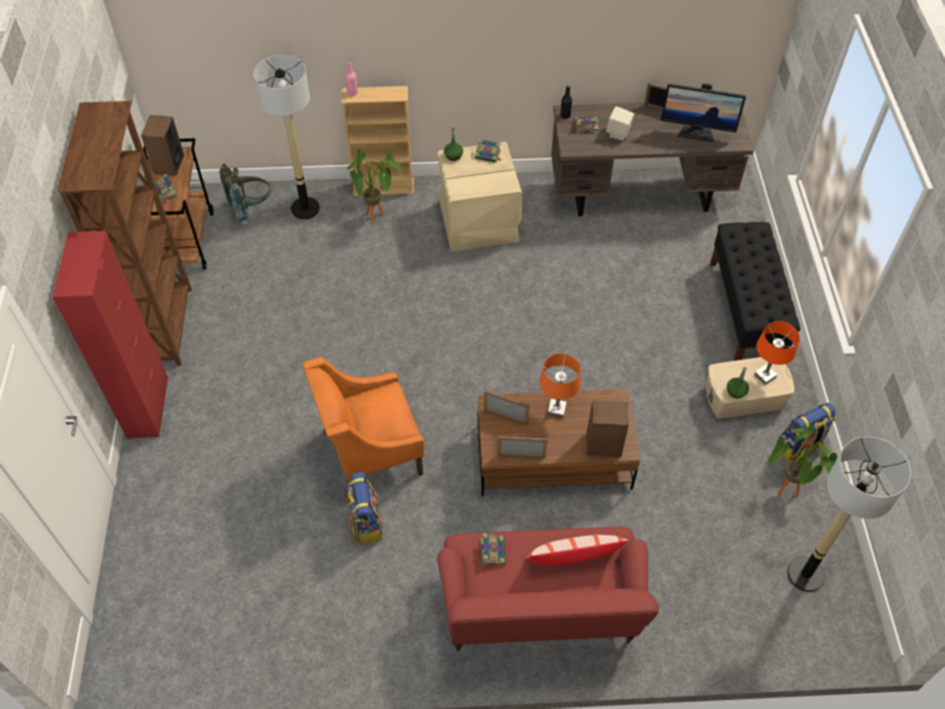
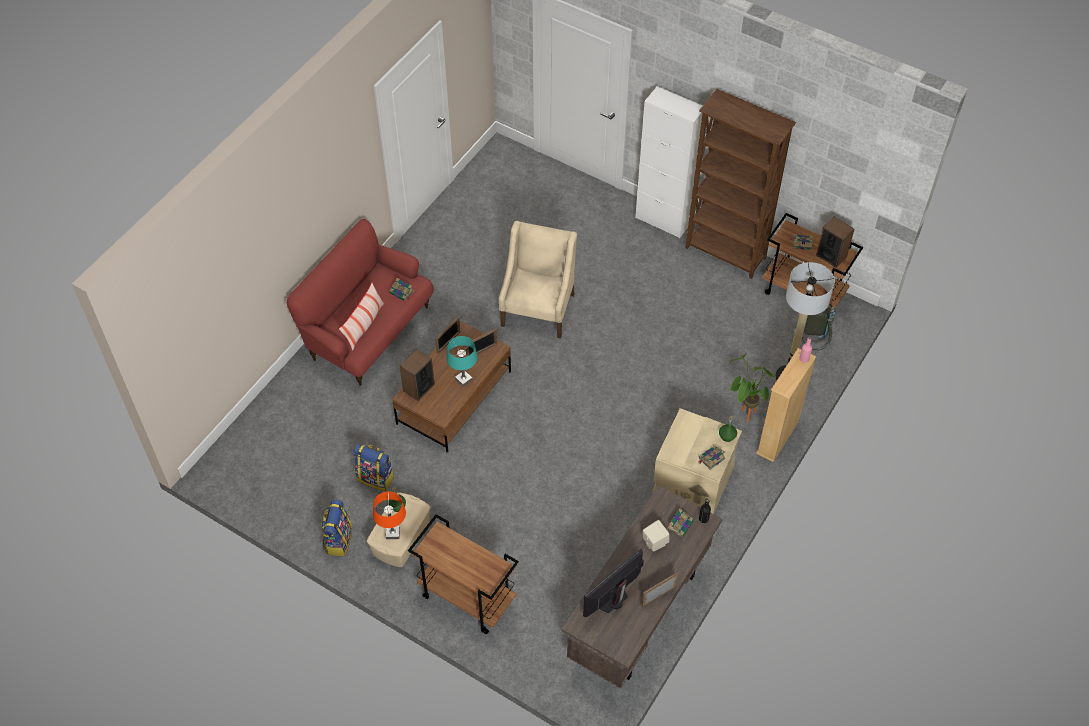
camera: 125 degrees right, 0 degrees up
red cabinet [52,231,168,438] -> white cabinet [635,86,702,238]
orange armchair [302,357,424,498] -> beige armchair [499,221,577,339]
backpack [347,472,383,544] -> backpack moved to [353,444,395,491]
orange table lamp [540,353,581,418] -> turquoise table lamp [447,336,478,387]
black bench [710,222,800,361] -> brown cart [408,514,519,634]
potted plant [768,424,837,496] -> none
floor lamp [787,437,911,592] -> none

